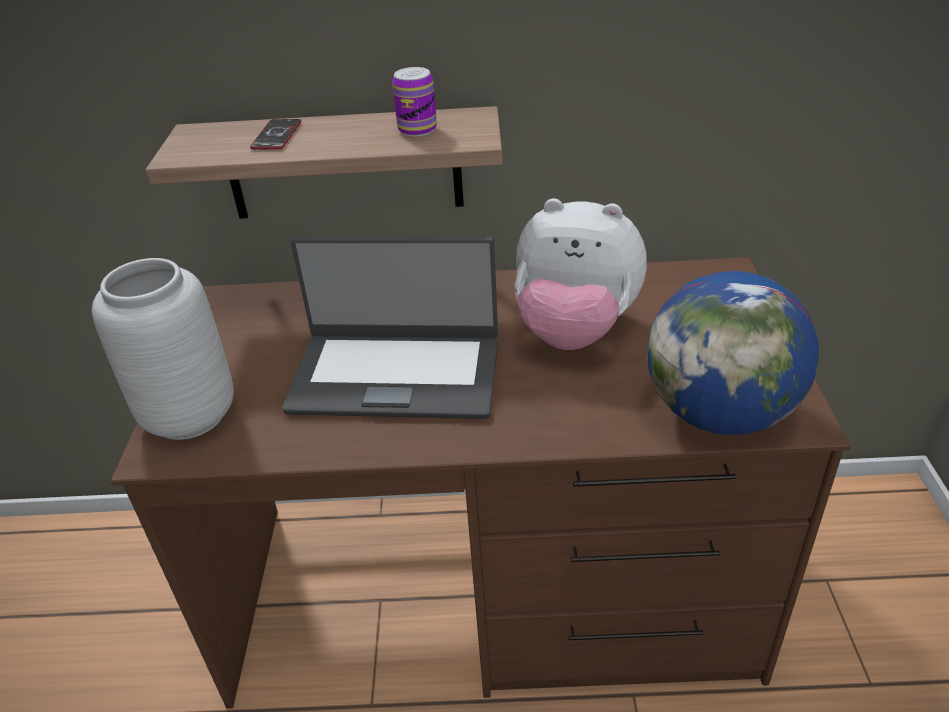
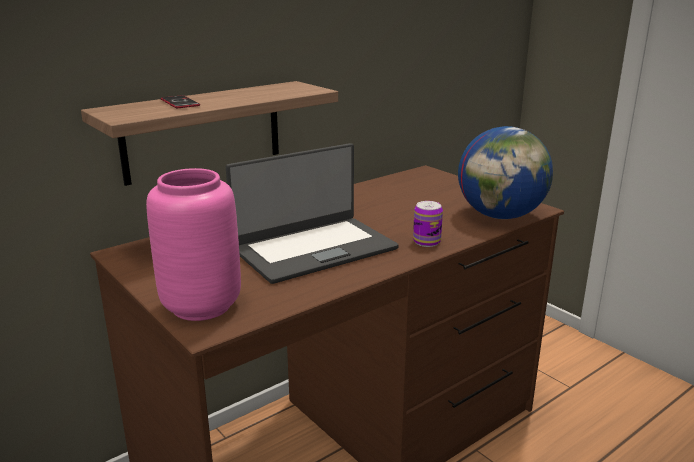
camera: 40 degrees left, 15 degrees down
grey vase [92,258,234,440] -> pink vase [146,168,241,321]
can [392,67,437,136] -> can moved to [413,201,443,247]
plush toy [514,198,647,350] -> none

